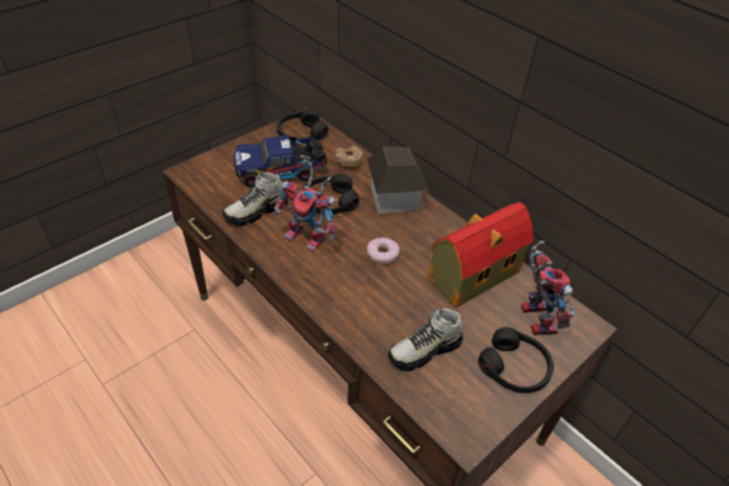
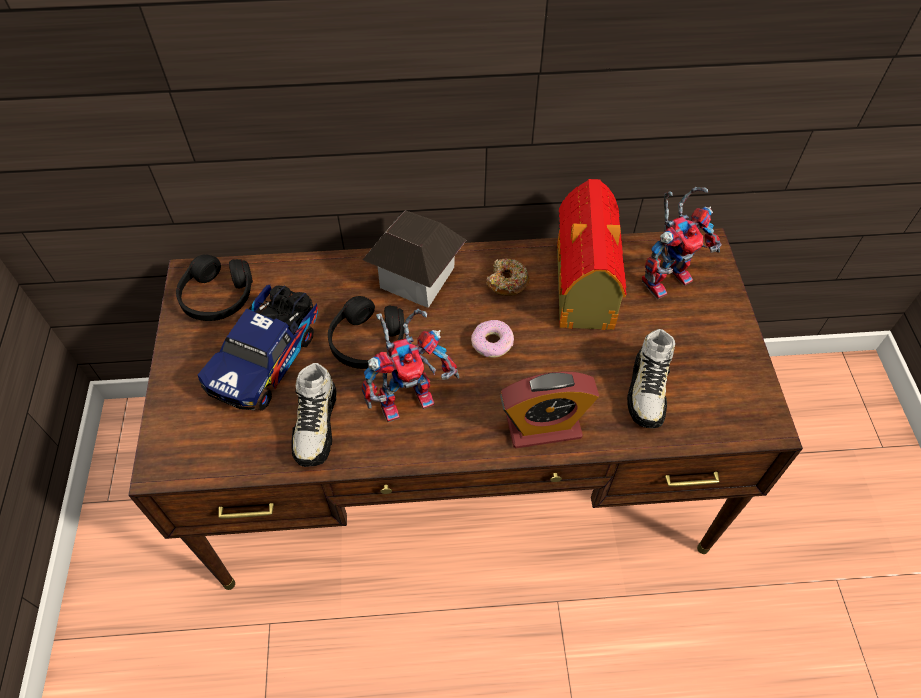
camera: 50 degrees left, 10 degrees up
donut [335,146,364,169] -> donut moved to [486,259,530,296]
black headphones [478,327,554,393] -> none
toy robot [521,241,576,336] -> toy robot turned 120 degrees clockwise [642,187,722,299]
none -> alarm clock [500,371,599,448]

